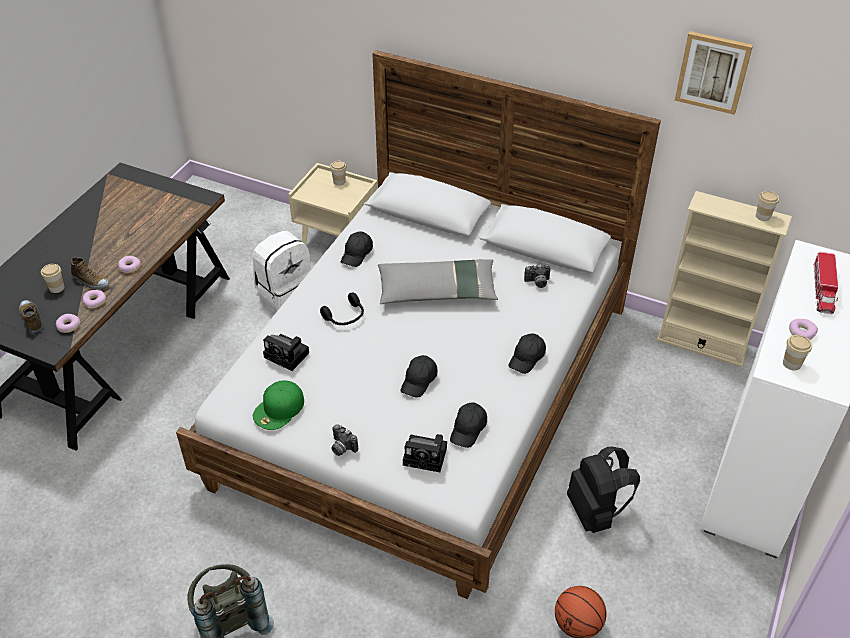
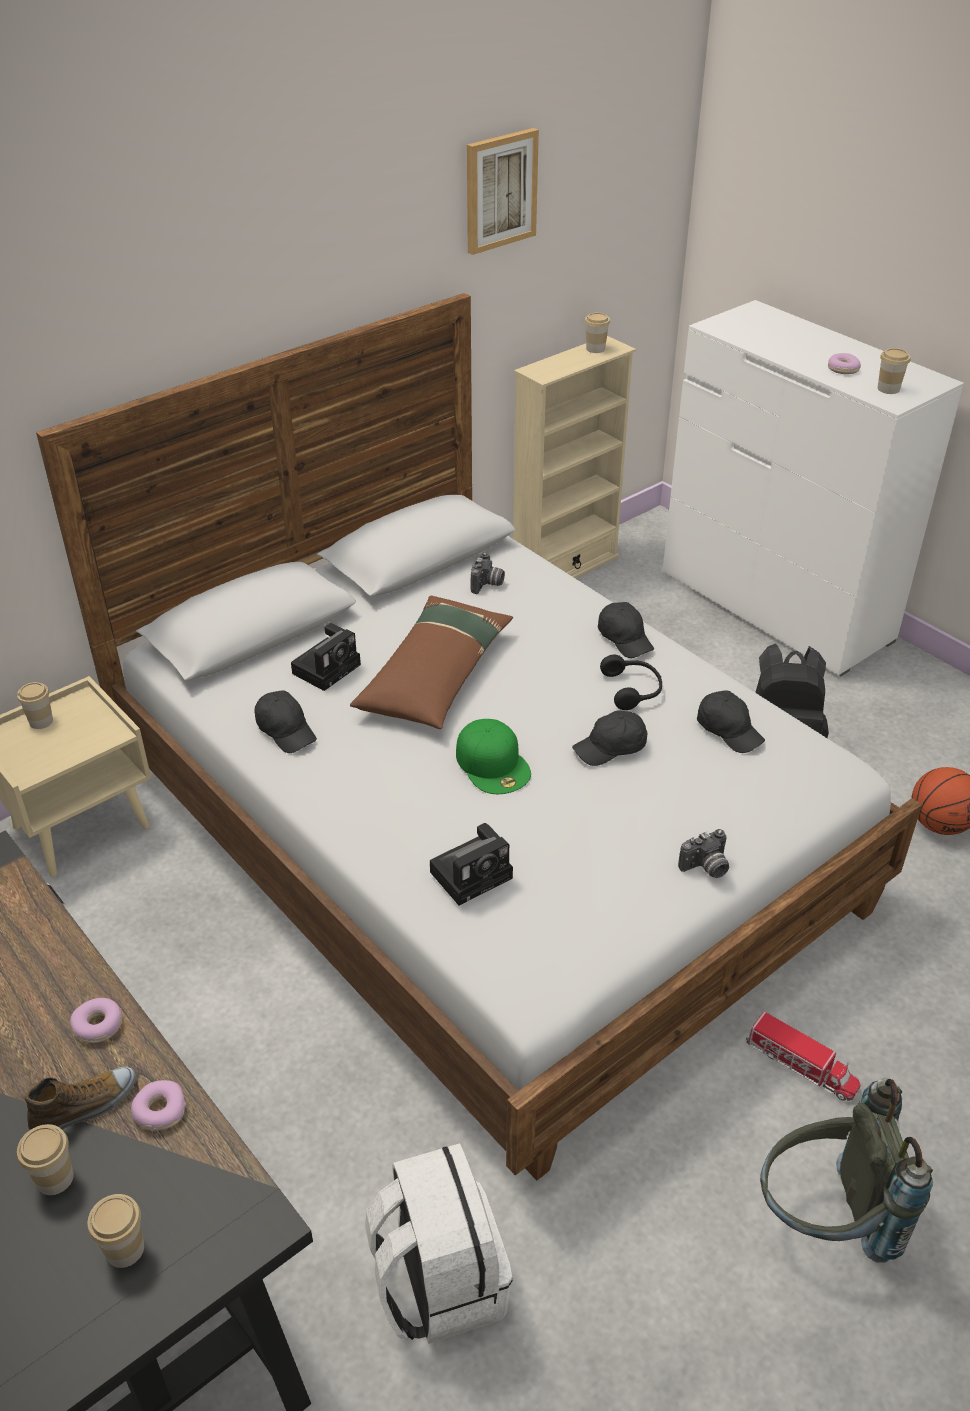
camera: 65 degrees left, 5 degrees down
shoe [19,300,43,333] -> cup [88,1194,144,1268]
donut [56,314,80,333] -> none
white backpack [252,231,311,312] -> white backpack moved to [365,1143,513,1344]
green cap [253,381,304,430] -> green cap moved to [456,719,531,794]
black headphones [320,292,364,325] -> black headphones moved to [600,655,662,710]
grey pillow [378,259,498,304] -> brown pillow [350,596,513,729]
black cap [401,355,437,398] -> black cap turned 105 degrees clockwise [572,710,648,766]
camera [403,434,447,472] -> camera moved to [291,623,361,691]
toy truck [813,252,838,314] -> toy truck moved to [746,1012,861,1101]

